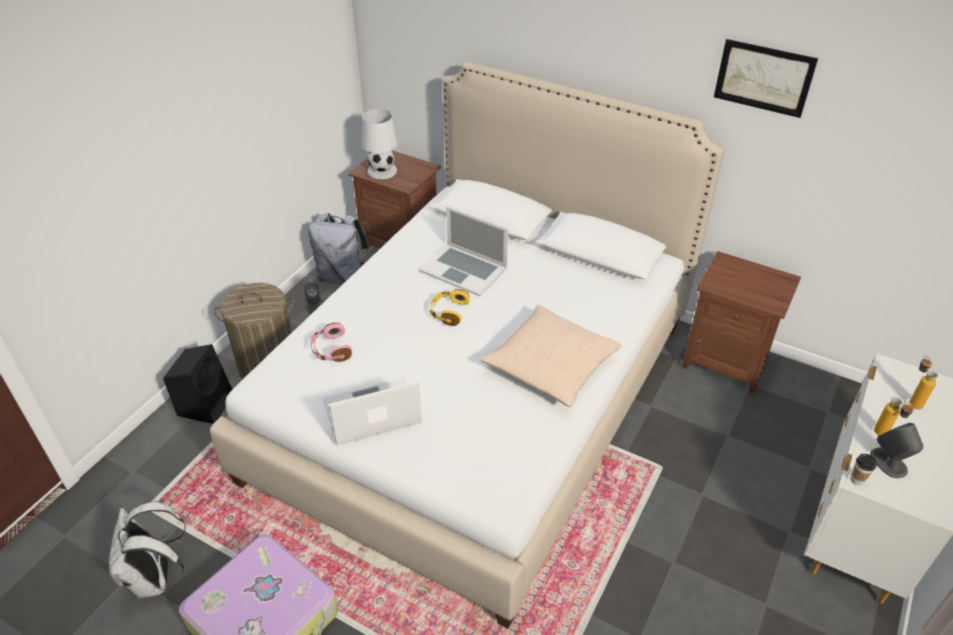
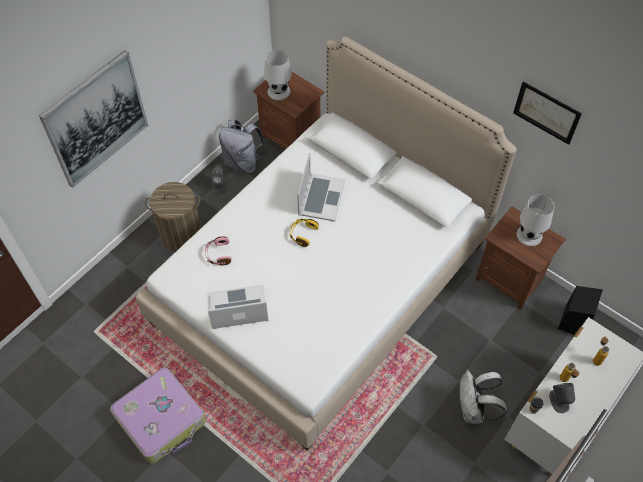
camera: 10 degrees right, 15 degrees up
white backpack [109,501,186,598] -> white backpack moved to [460,370,507,424]
black speaker [163,344,232,424] -> black speaker moved to [558,286,603,335]
laptop [420,207,508,297] -> laptop turned 120 degrees counterclockwise [297,153,345,222]
beige pillow [480,305,622,407] -> none
none -> picture [39,51,148,188]
none -> white table lamp [516,194,555,246]

